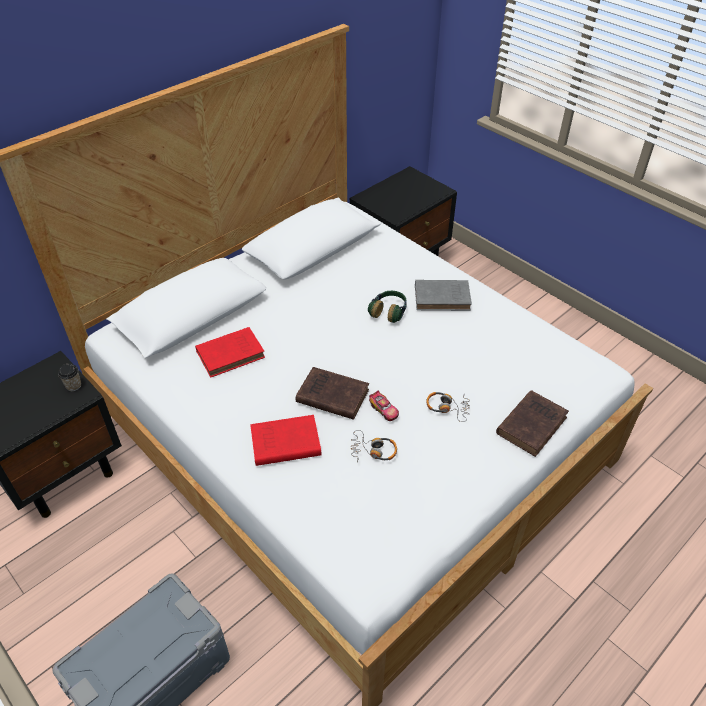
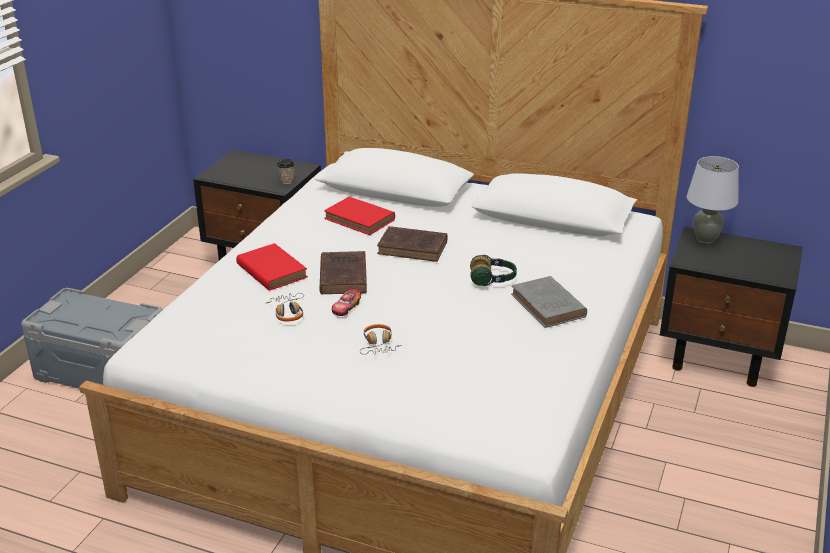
camera: 65 degrees right, 15 degrees down
brown book [496,390,569,457] -> brown book moved to [377,226,447,262]
none -> grey table lamp [687,156,739,244]

